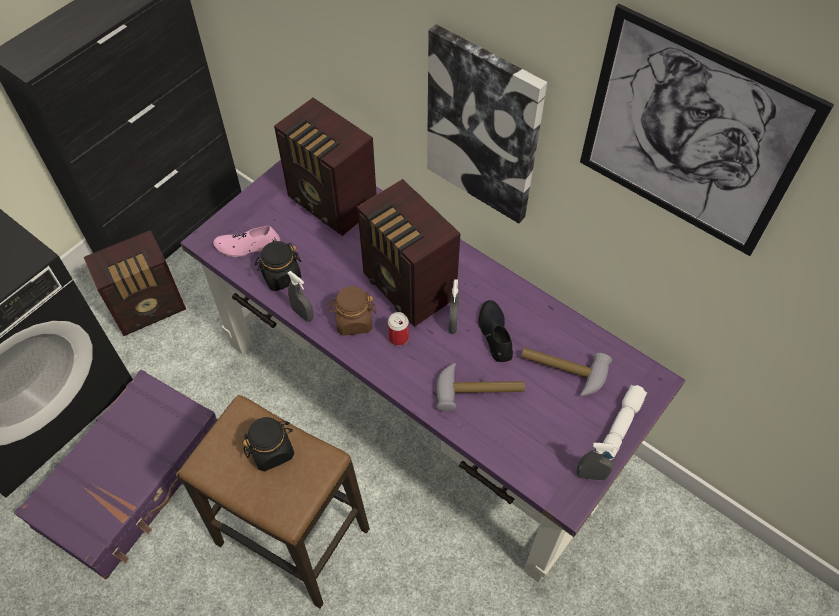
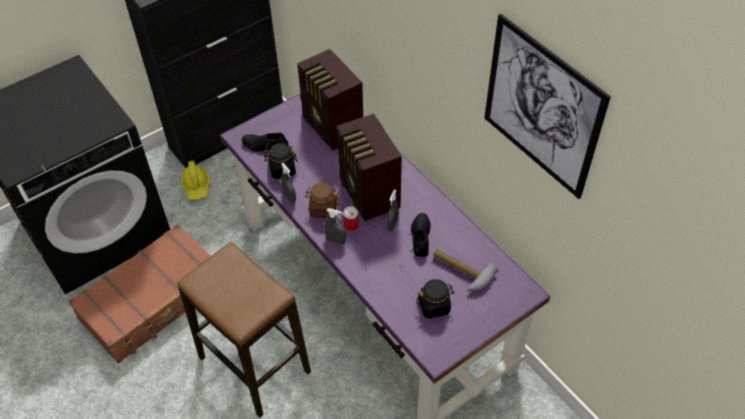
camera: 15 degrees right, 5 degrees down
purple suitcase [14,369,217,579] -> brown suitcase [68,224,211,363]
radio [84,230,186,336] -> yellow hard hat [181,160,210,200]
pink shoe [213,226,280,257] -> black shoe [242,133,289,151]
black jar [242,417,294,471] -> black jar moved to [417,279,455,319]
picture [427,24,547,223] -> none
hammer [436,363,525,411] -> none
grey spray bottle [576,443,619,480] -> grey spray bottle moved to [324,208,346,245]
white flashlight [603,385,647,460] -> none

